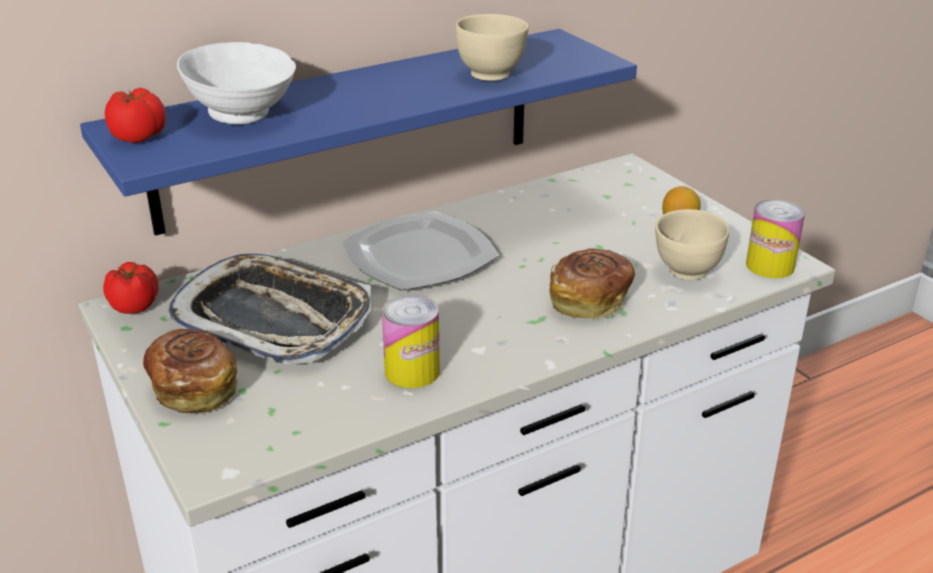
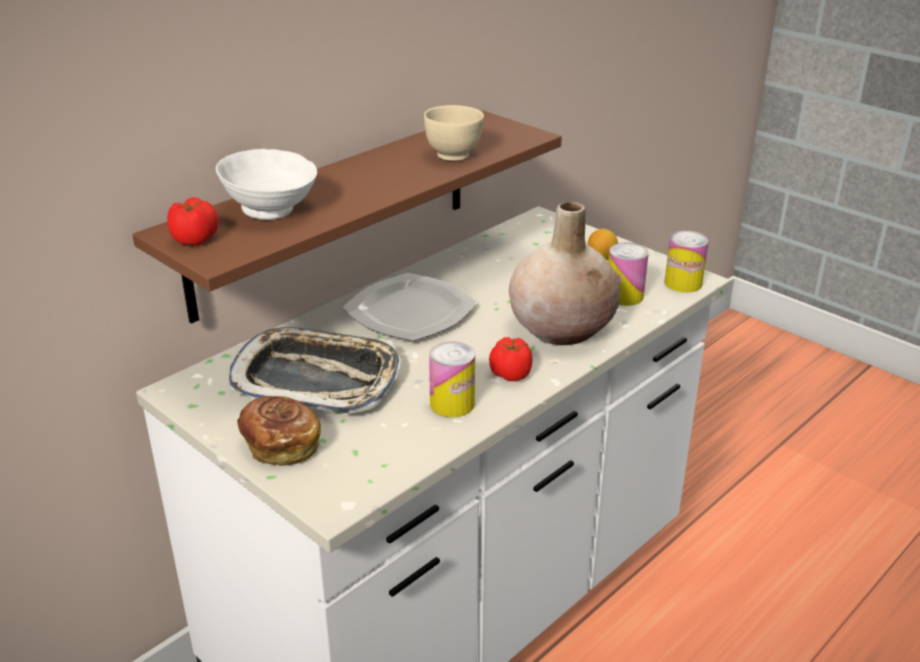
camera: 15 degrees left, 0 degrees up
blue shelf [80,29,637,236] -> brown shelf [132,111,562,324]
tomato [103,262,159,314] -> tomato moved to [489,337,532,381]
bread [549,248,635,319] -> beige vase [509,202,620,345]
beige bowl [655,209,729,280] -> can [608,242,649,306]

